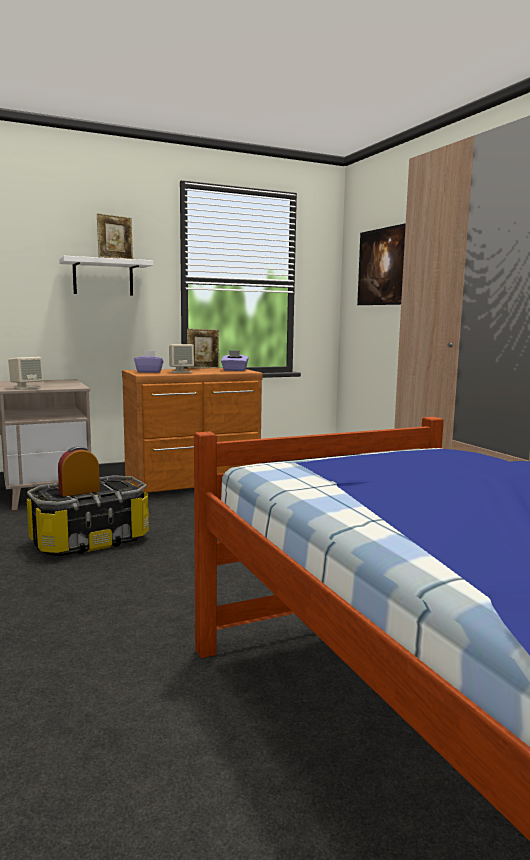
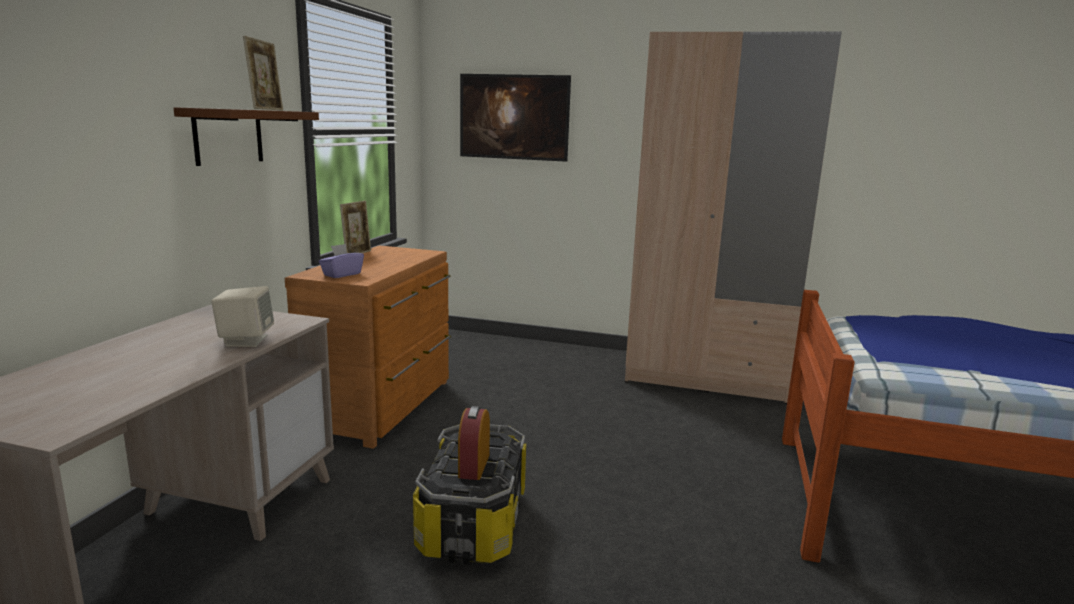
camera: 50 degrees left, 5 degrees up
white shelf [59,256,153,296] -> brown shelf [173,107,319,166]
beige speaker [169,344,194,373] -> none
purple tissue box [221,350,249,371] -> none

